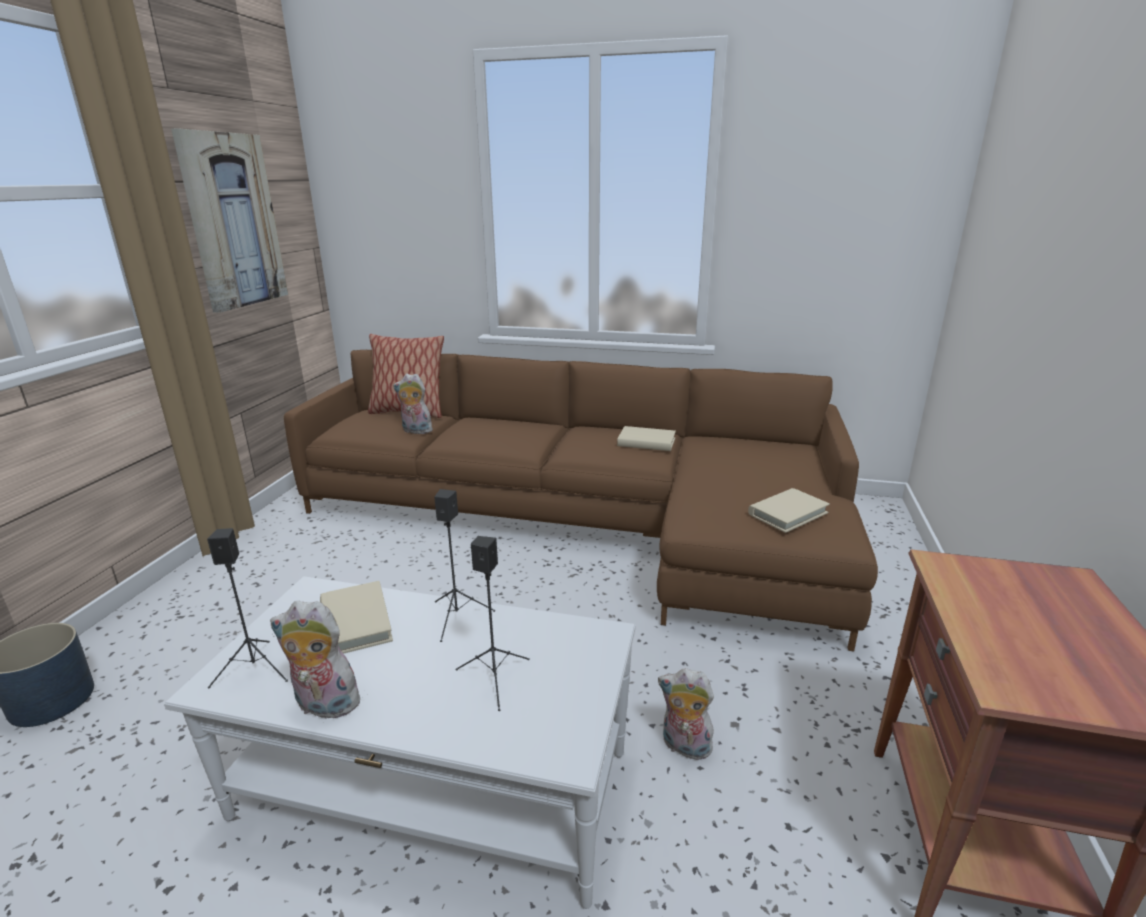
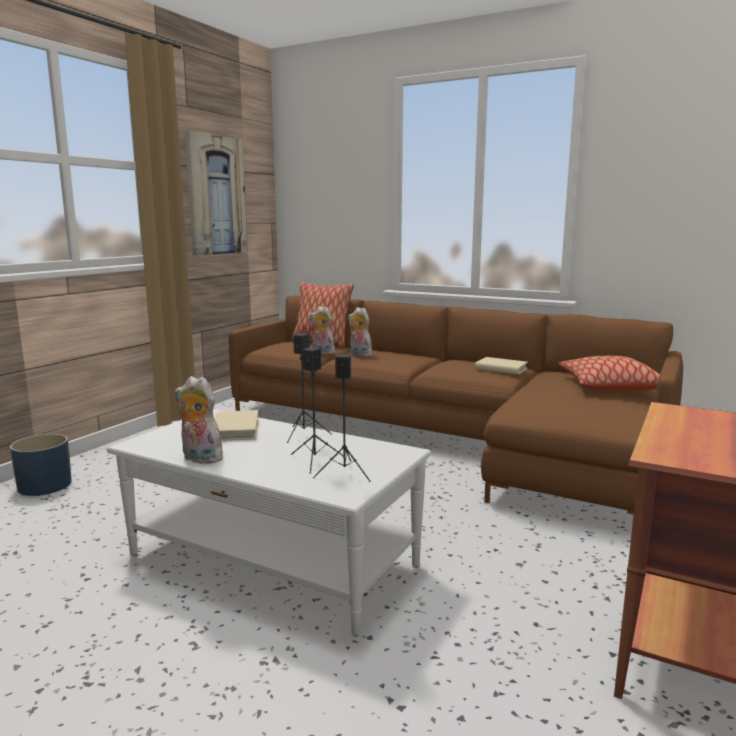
camera: 15 degrees right, 10 degrees down
black speaker [207,528,288,688] -> black speaker moved to [313,354,371,482]
plush toy [658,668,715,760] -> plush toy moved to [348,307,372,357]
beige book [748,488,830,533] -> none
none -> pillow [559,356,660,392]

